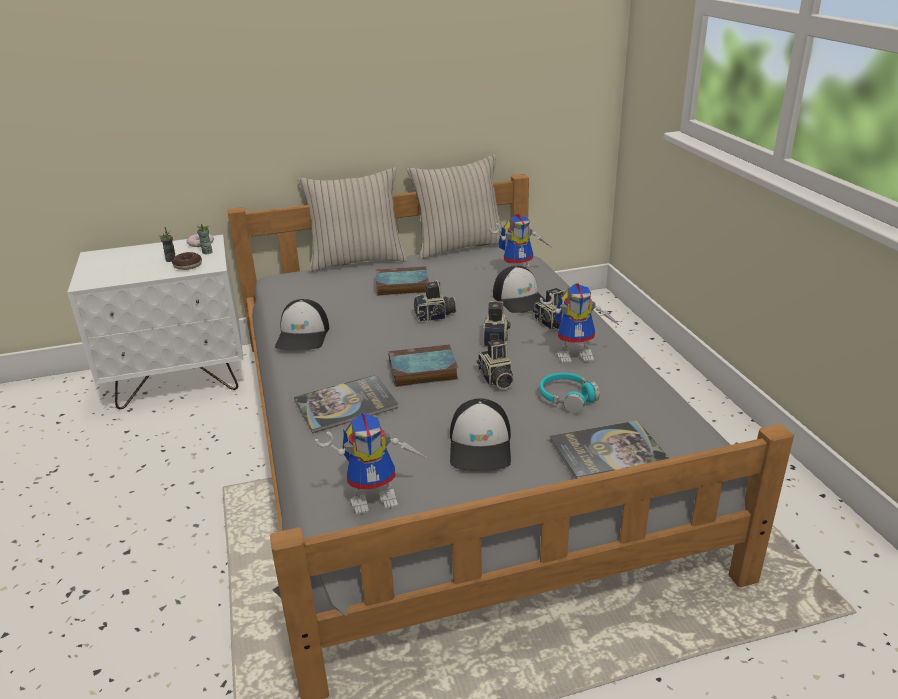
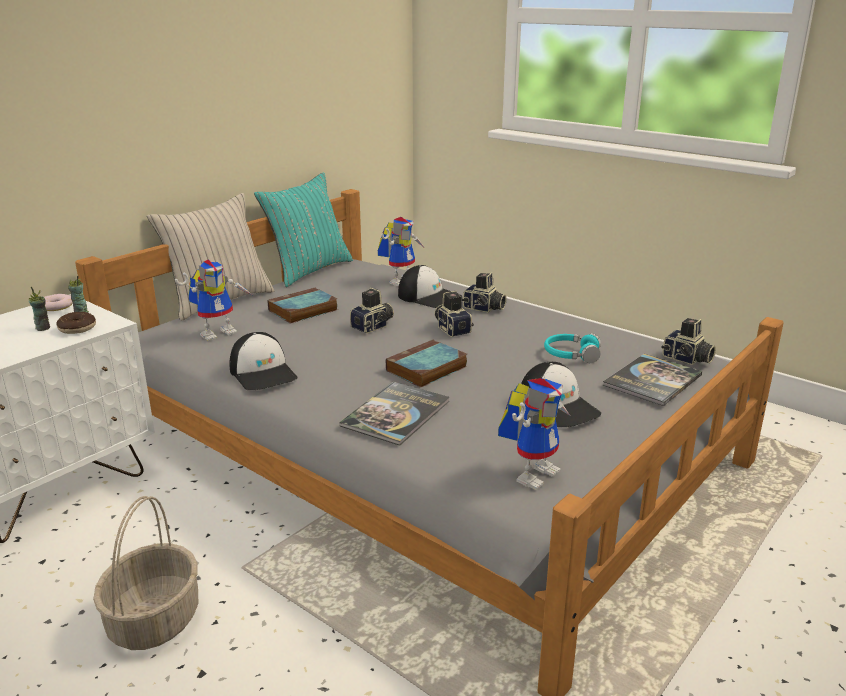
camera: 35 degrees left, 5 degrees down
beige pillow [407,155,503,259] -> turquoise pillow [254,172,353,287]
camera [477,339,514,389] -> camera moved to [661,318,716,365]
toy robot [540,283,620,363] -> toy robot moved to [175,260,252,341]
none -> basket [93,496,198,650]

